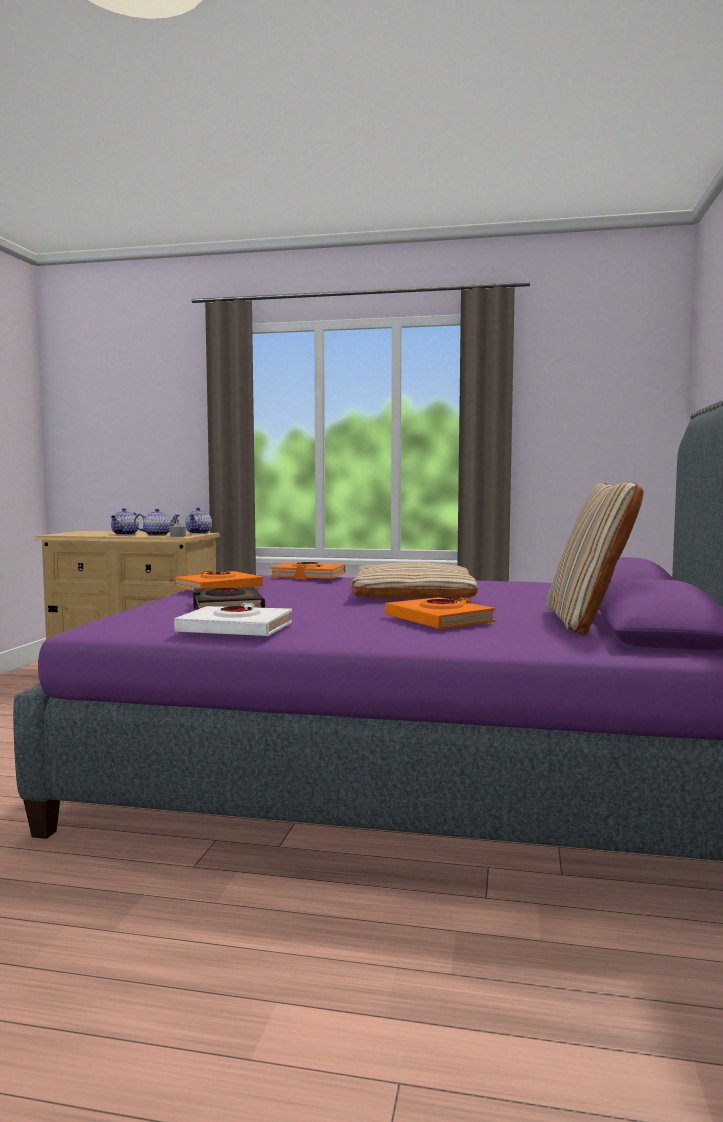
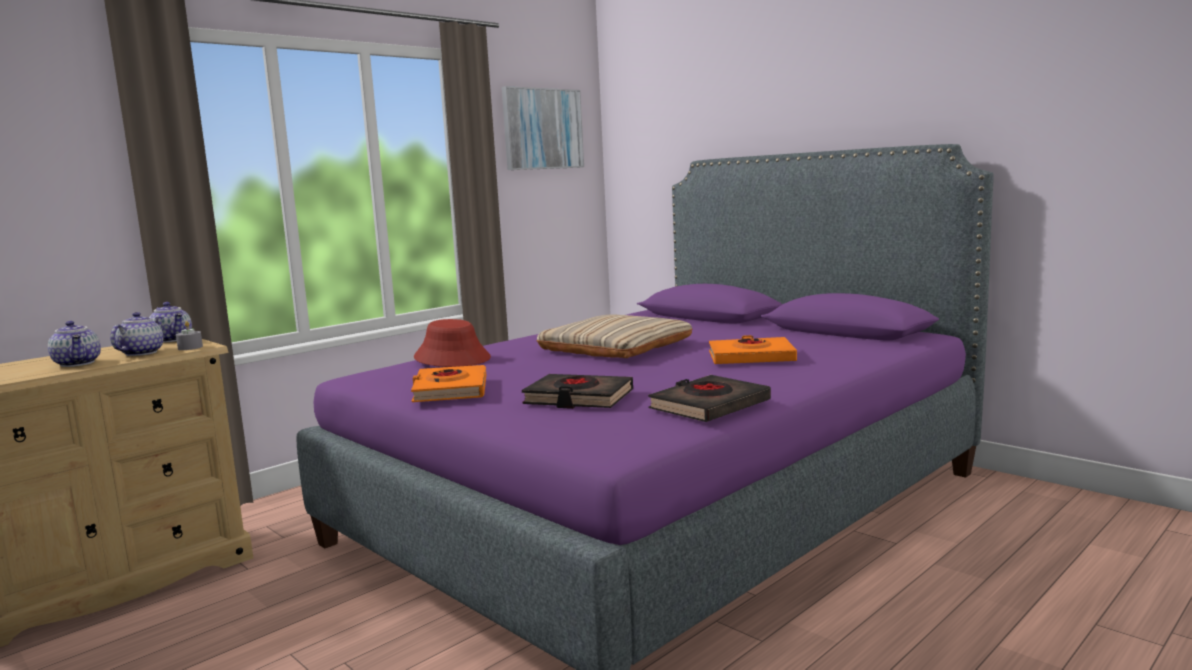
camera: 55 degrees left, 5 degrees up
white book [174,603,292,636] -> black book [648,375,771,422]
orange book [271,562,346,579] -> red hat [414,319,491,367]
beige pillow [546,482,644,634] -> none
none -> picture [502,86,584,170]

